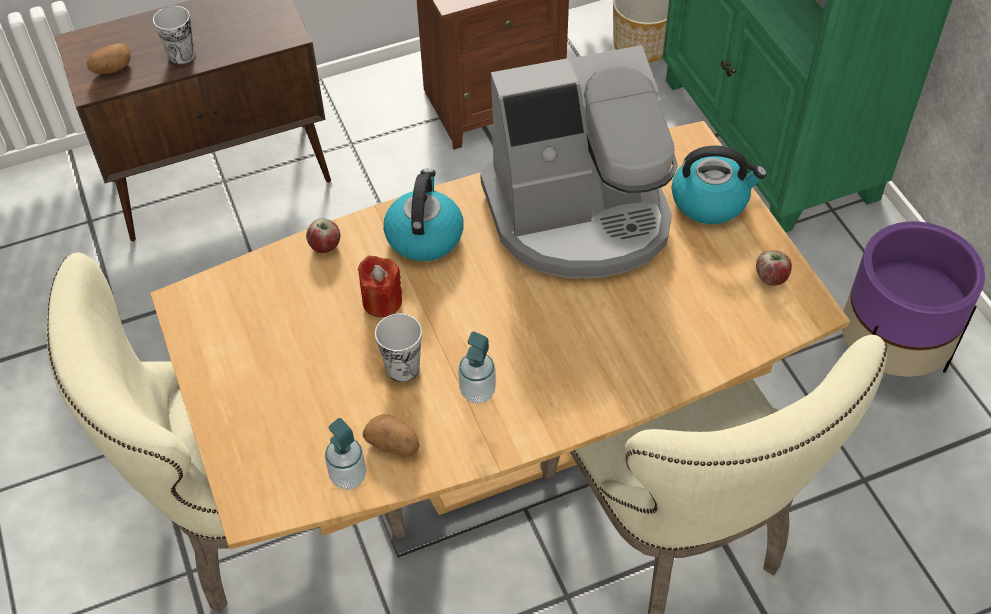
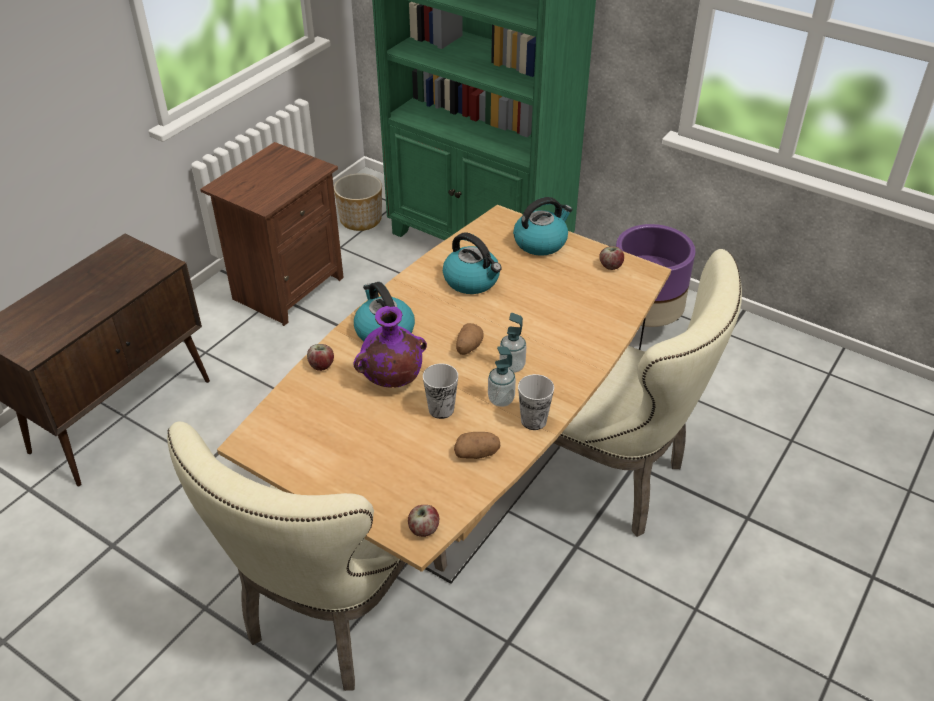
camera: 35 degrees left, 10 degrees down
potato [86,43,131,74] -> potato moved to [456,323,484,355]
cup [153,6,195,64] -> cup moved to [518,374,554,430]
soap dispenser [325,418,367,490] -> soap dispenser moved to [499,313,526,373]
red candle [358,256,402,317] -> purple vase [353,306,427,388]
coffee machine [480,45,678,278] -> kettle [443,232,502,294]
none -> apple [408,505,439,537]

